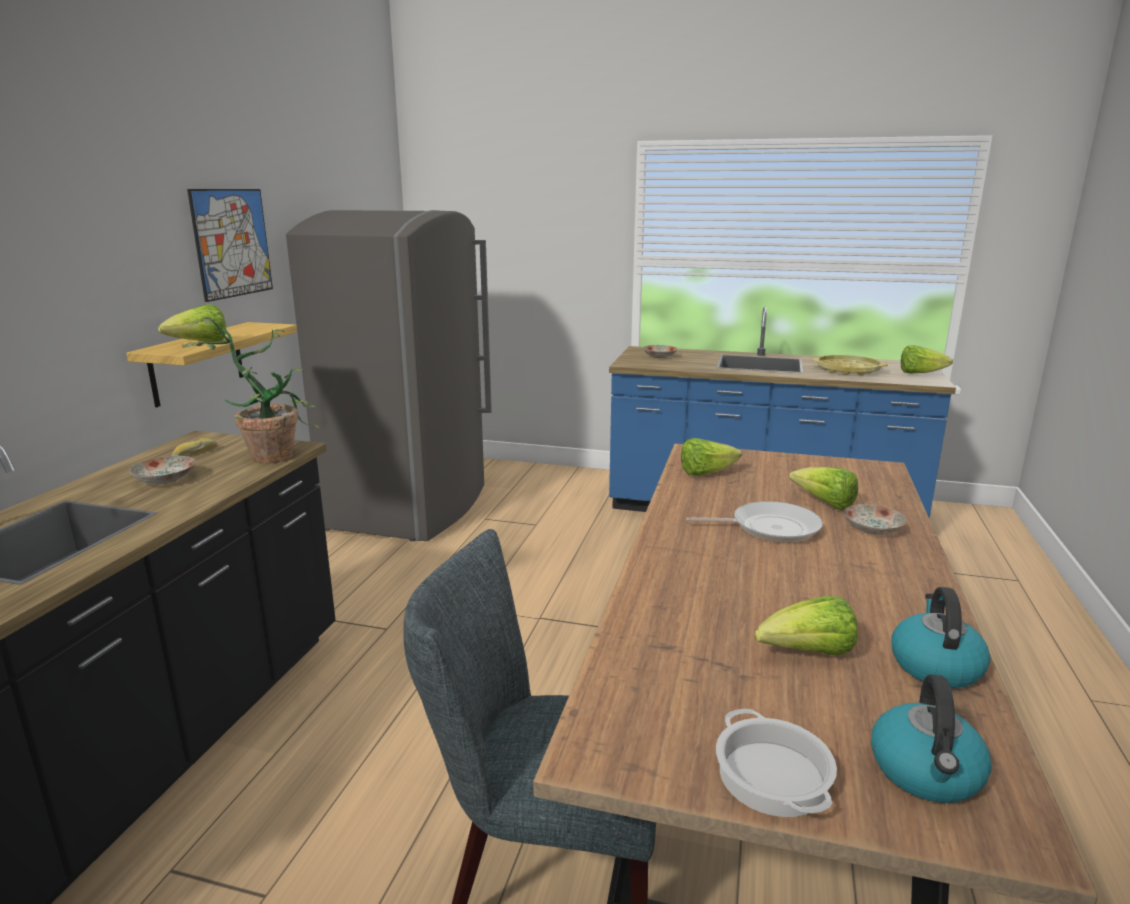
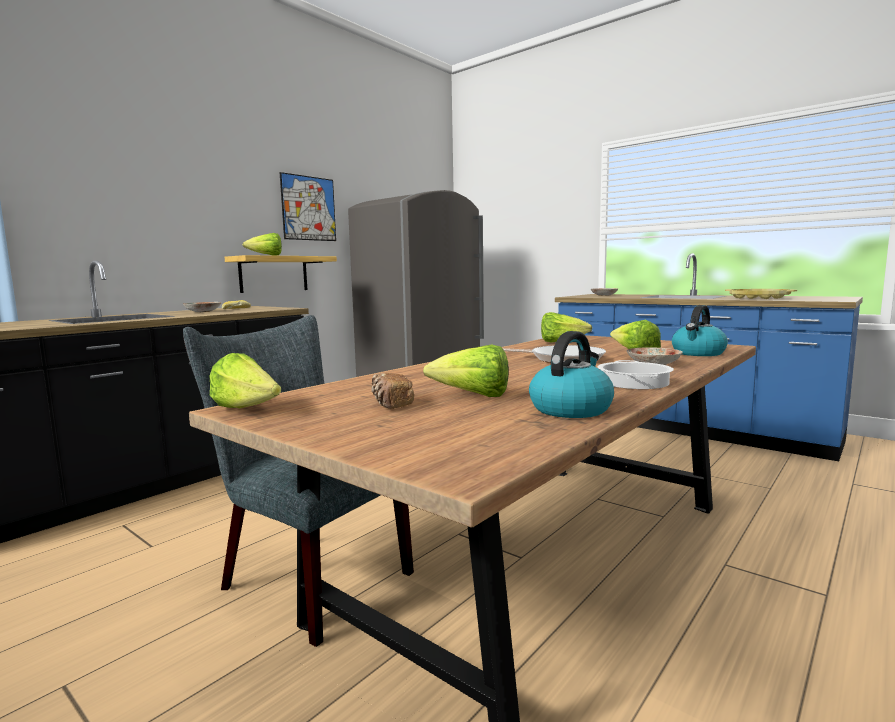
camera: 25 degrees right, 10 degrees down
potted plant [183,318,320,464] -> none
cooking pot [716,709,837,817] -> cooking pot moved to [597,360,674,389]
kettle [871,674,992,803] -> kettle moved to [672,305,728,356]
lettuce [901,345,953,374] -> lettuce moved to [210,353,281,408]
none -> bread [372,373,414,409]

